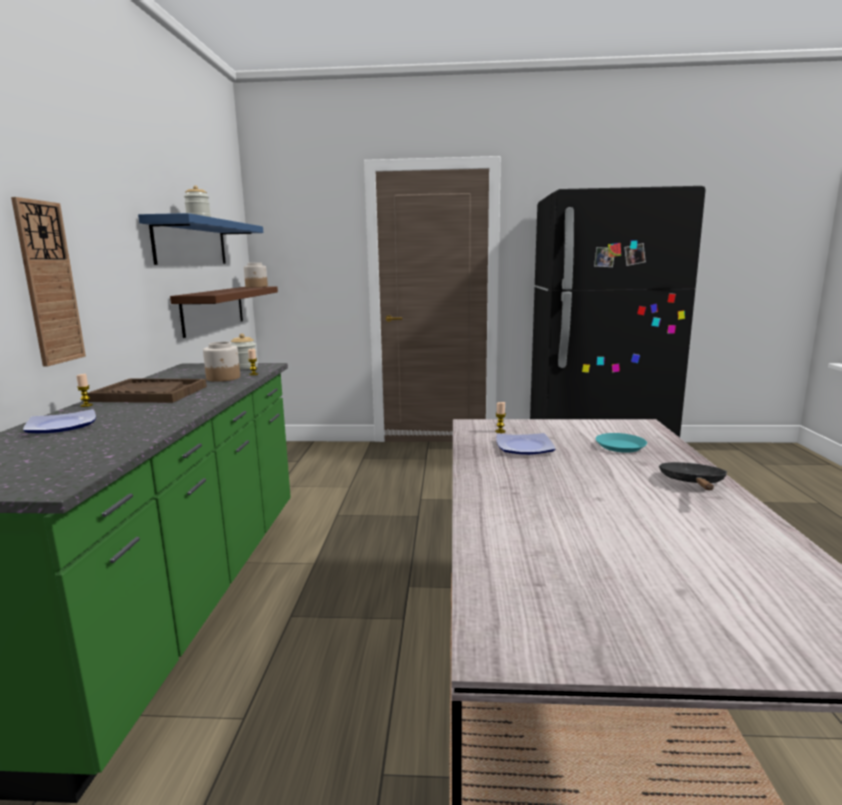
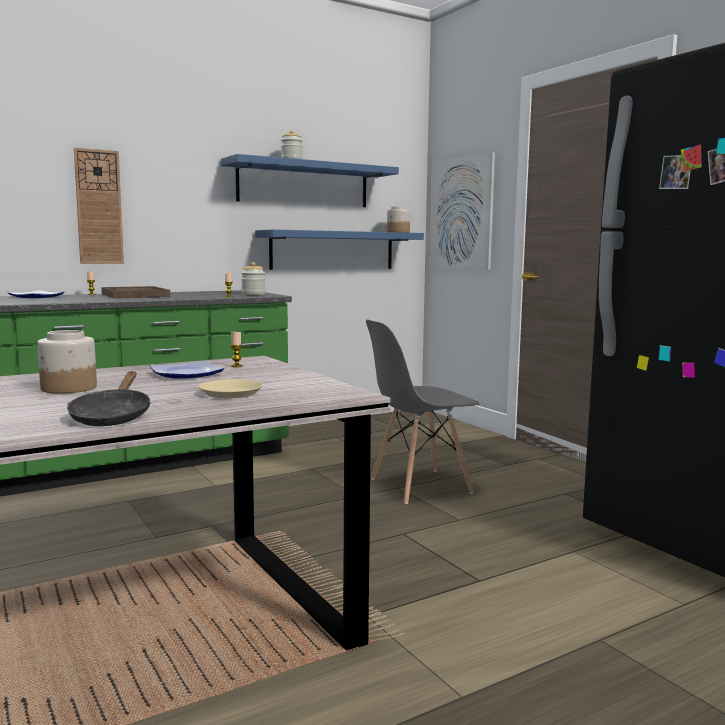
camera: 55 degrees right, 5 degrees down
brown shelf [170,286,278,338] -> blue shelf [255,229,424,270]
jar [203,342,240,382] -> jar moved to [37,330,97,394]
turquoise plate [596,433,647,453] -> beige plate [199,379,263,398]
black frying pan [659,462,728,490] -> black frying pan turned 105 degrees clockwise [67,371,151,426]
none -> grey chair [366,319,480,504]
none -> picture [429,152,495,270]

